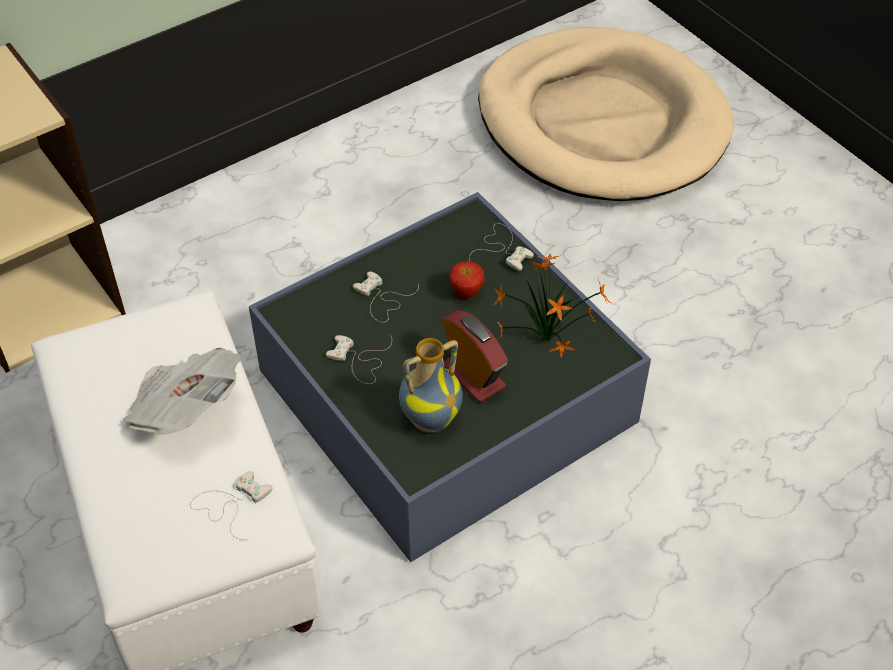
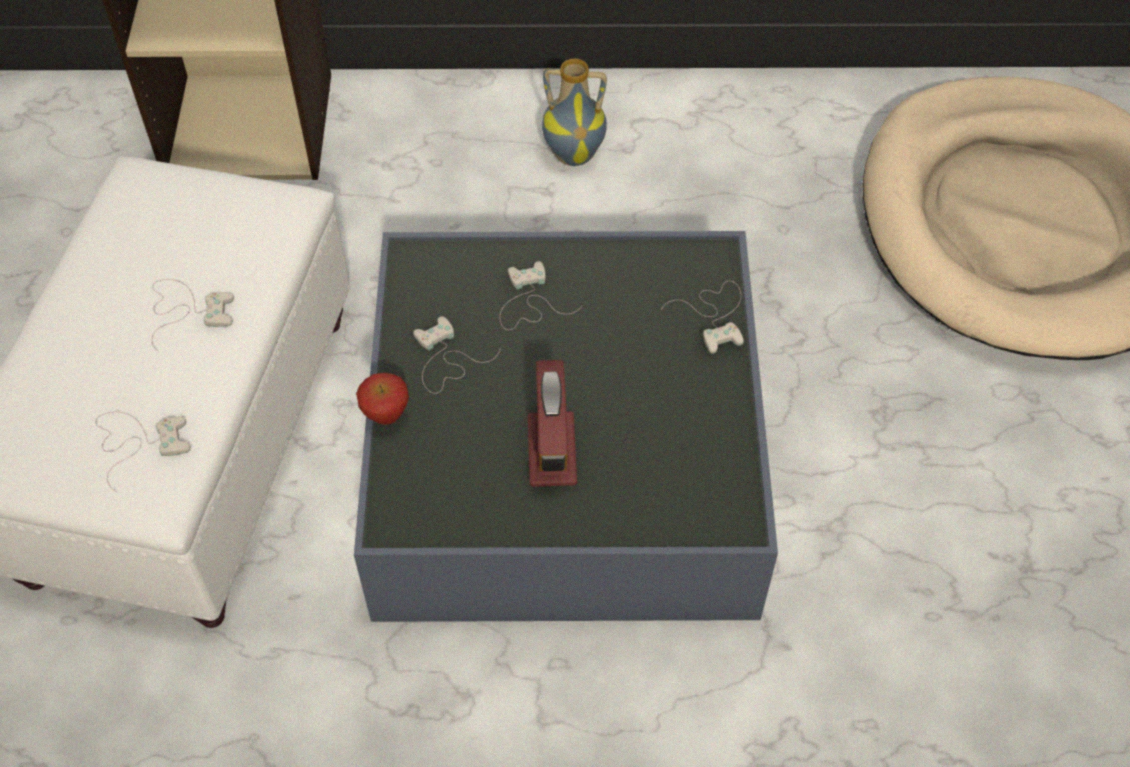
camera: 35 degrees right, 5 degrees up
newspaper [122,347,242,435] -> white game controller [152,279,234,351]
vase [399,338,463,433] -> vase moved to [542,59,607,166]
apple [450,261,484,299] -> apple moved to [356,373,409,425]
potted plant [494,254,611,358] -> none

